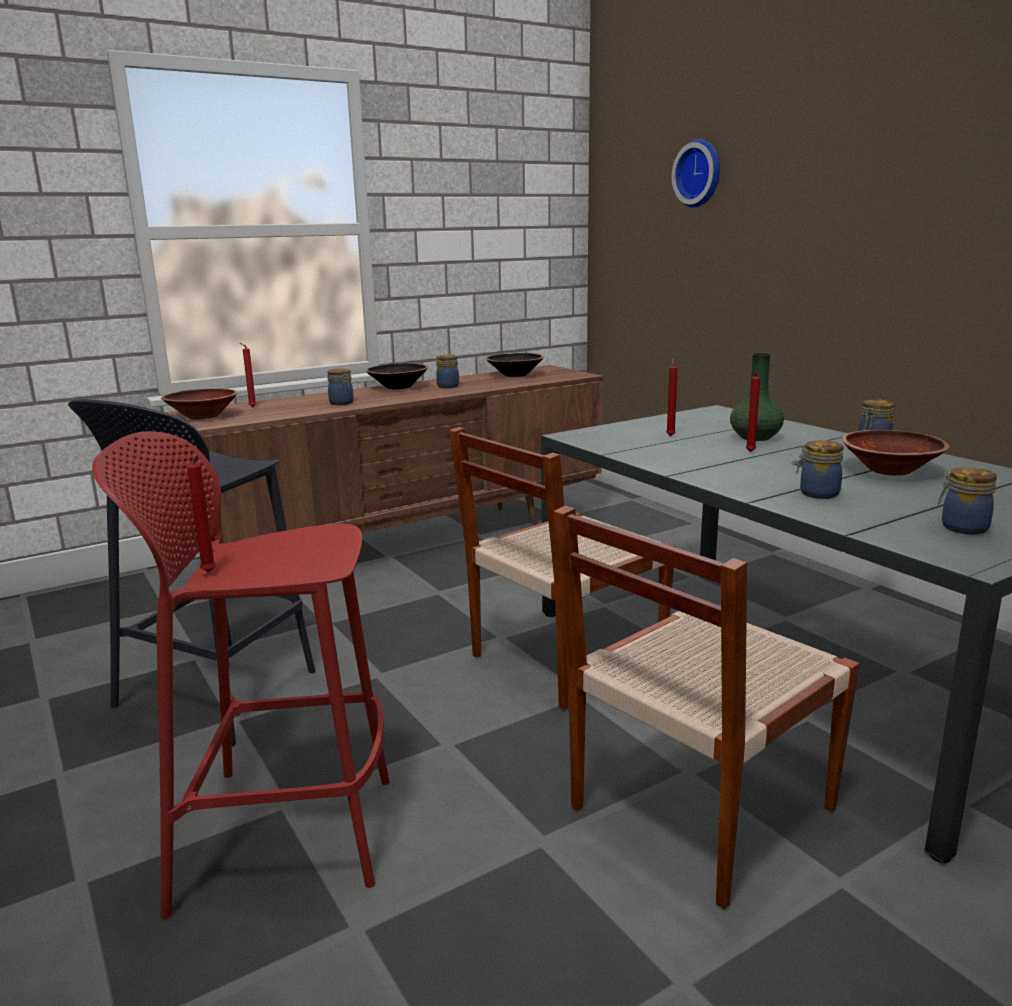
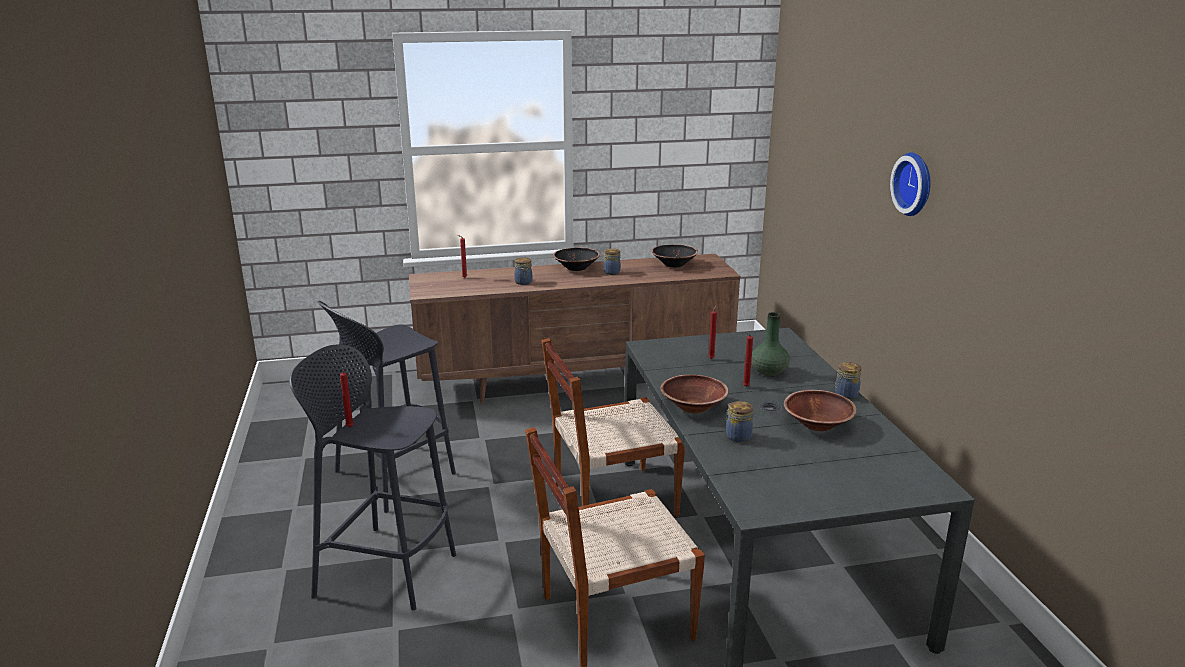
camera: 20 degrees right, 5 degrees up
red stool [92,431,390,919] -> grey stool [289,344,456,610]
brown bowl [161,389,238,419] -> brown bowl moved to [660,375,729,414]
wall clock [672,139,720,208] -> wall clock moved to [890,152,930,216]
jar [938,467,997,535] -> none

